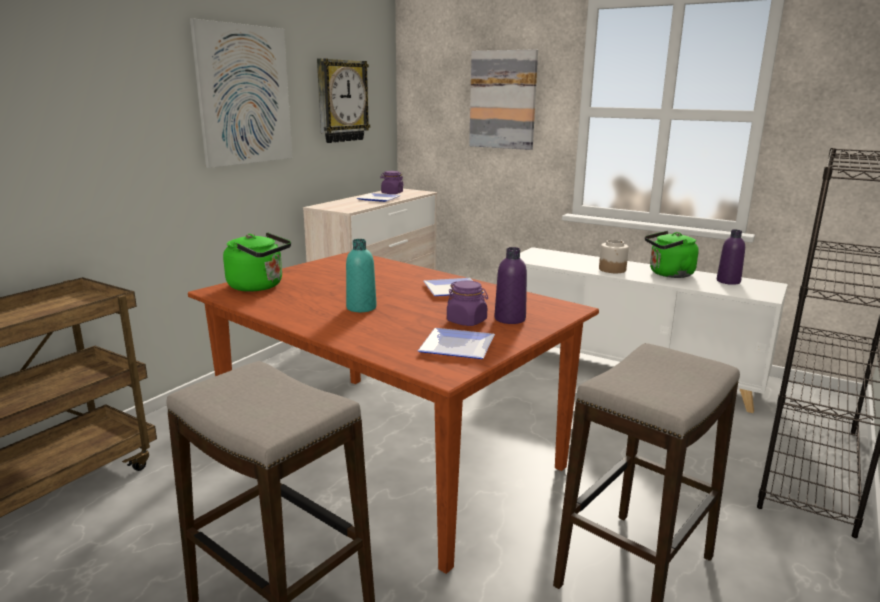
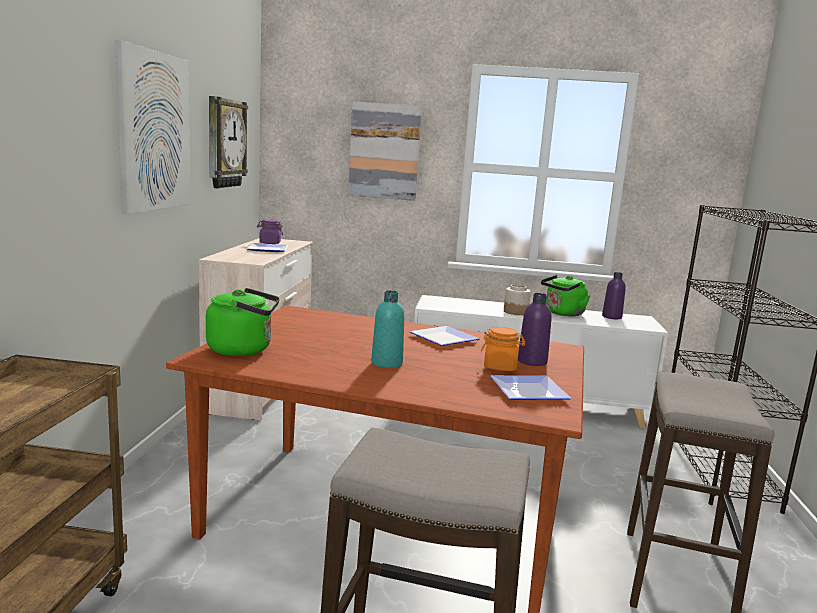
camera: 25 degrees left, 5 degrees down
purple jar [447,281,488,326] -> orange jar [481,327,525,371]

